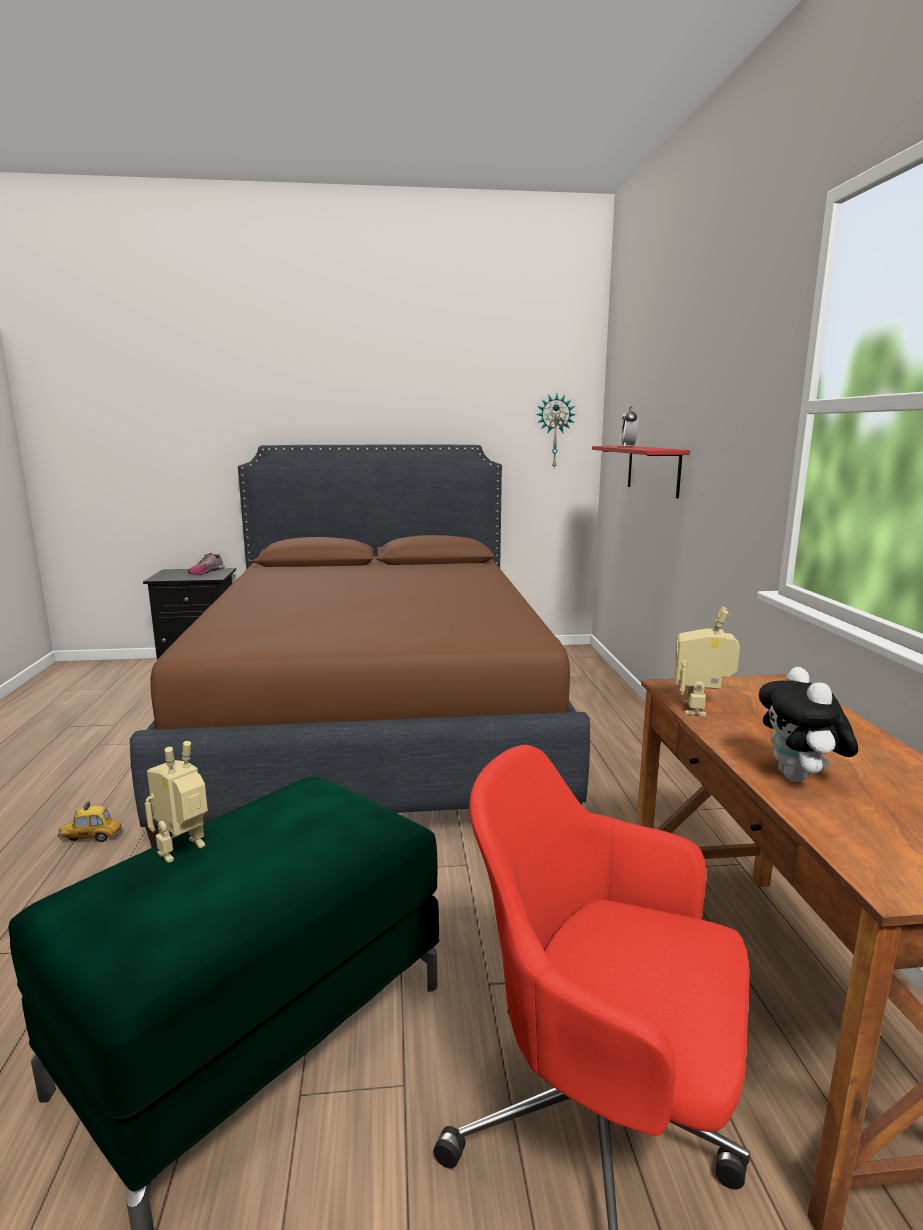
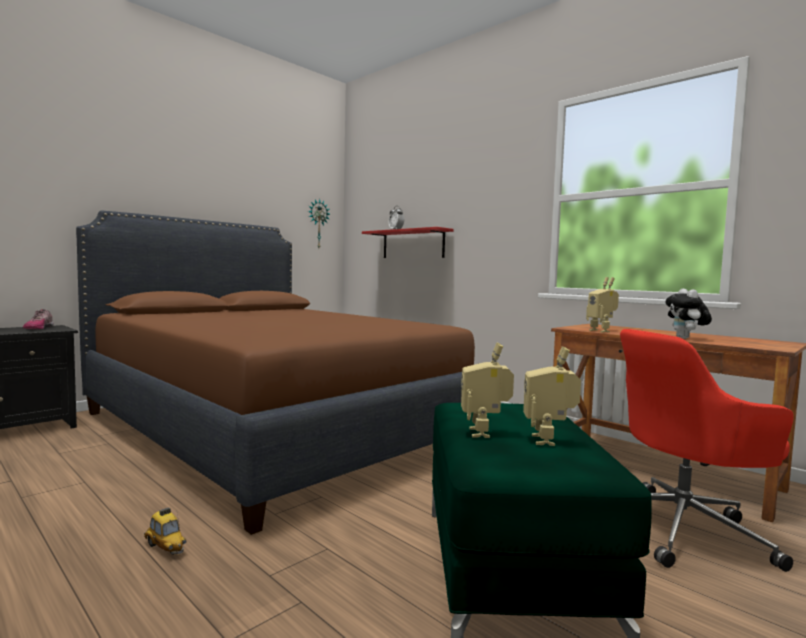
camera: 40 degrees left, 10 degrees down
toy car [58,802,123,842] -> toy car turned 90 degrees counterclockwise [144,507,187,555]
plush toy [759,667,858,782] -> plush toy turned 45 degrees clockwise [665,289,712,339]
none -> toy robot [523,346,581,446]

